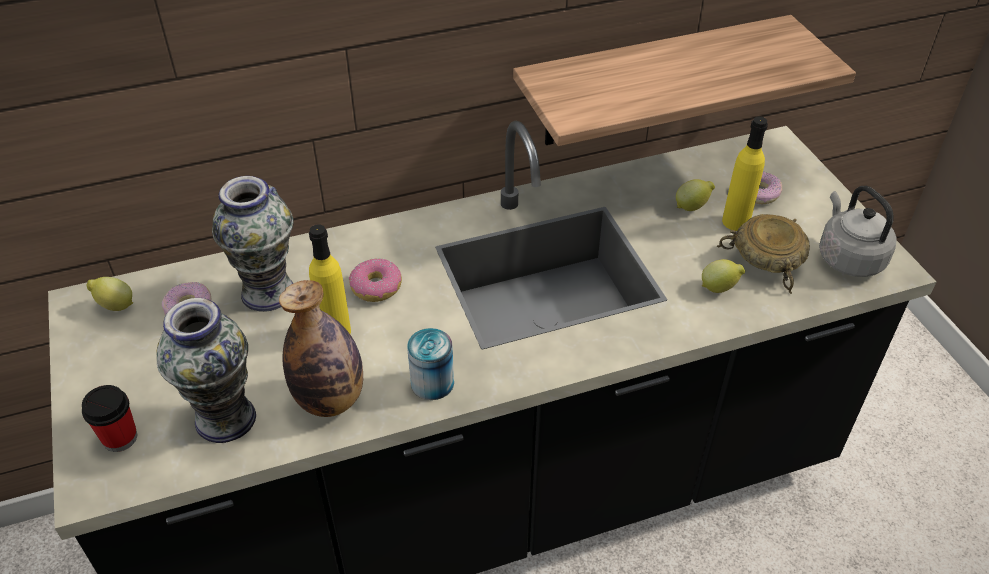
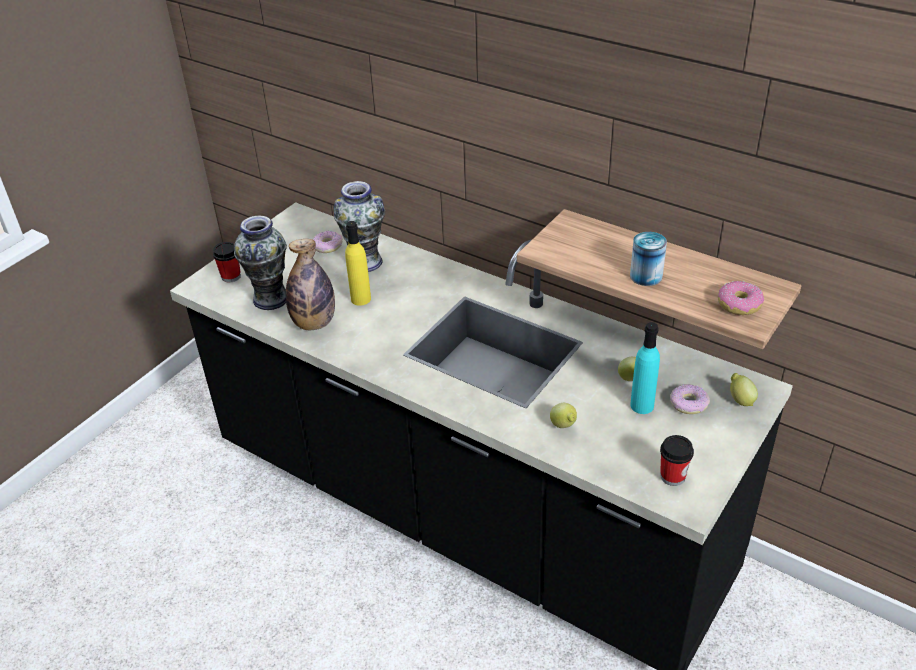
camera: 55 degrees right, 5 degrees down
lemon [87,277,134,311] -> lemon moved to [730,373,758,406]
donut [349,258,402,302] -> donut moved to [718,281,764,315]
can [407,328,454,400] -> can moved to [630,232,667,286]
beige bowl [717,214,810,294] -> none
yellow bottle [722,117,768,231] -> turquoise bottle [630,322,660,414]
grey kettle [819,186,897,277] -> cup [660,435,694,486]

